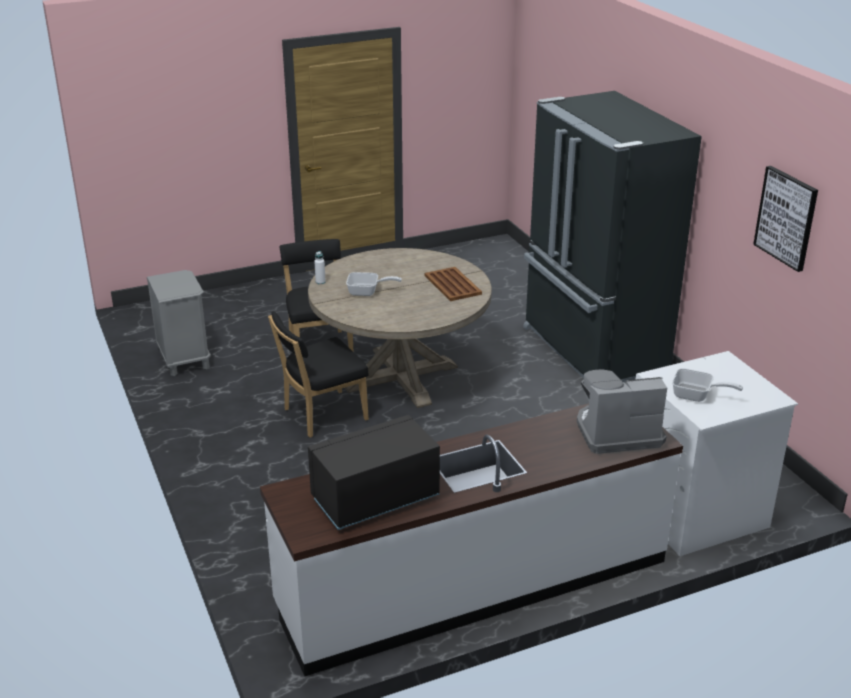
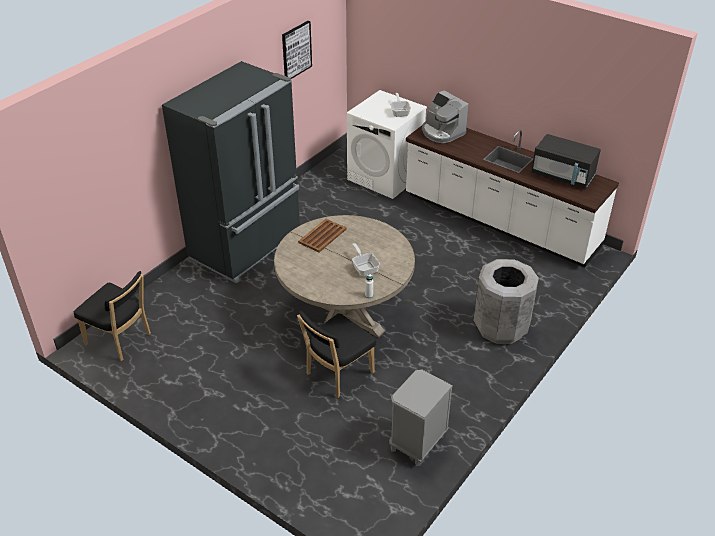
camera: 120 degrees left, 10 degrees up
black chair [268,311,369,438] -> black chair moved to [74,271,151,361]
none -> grey trash can [473,259,539,344]

